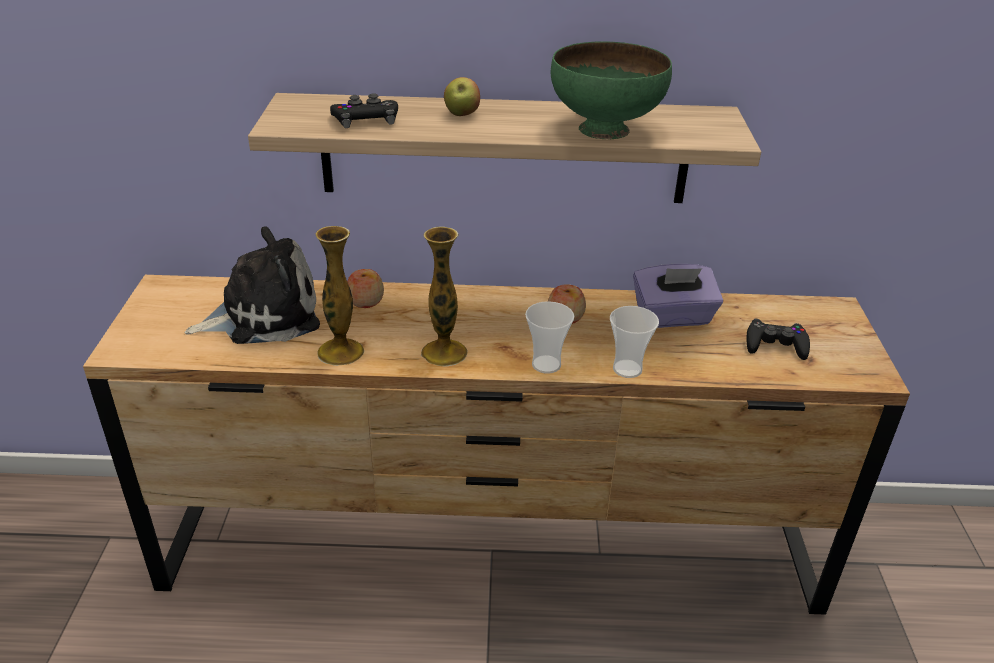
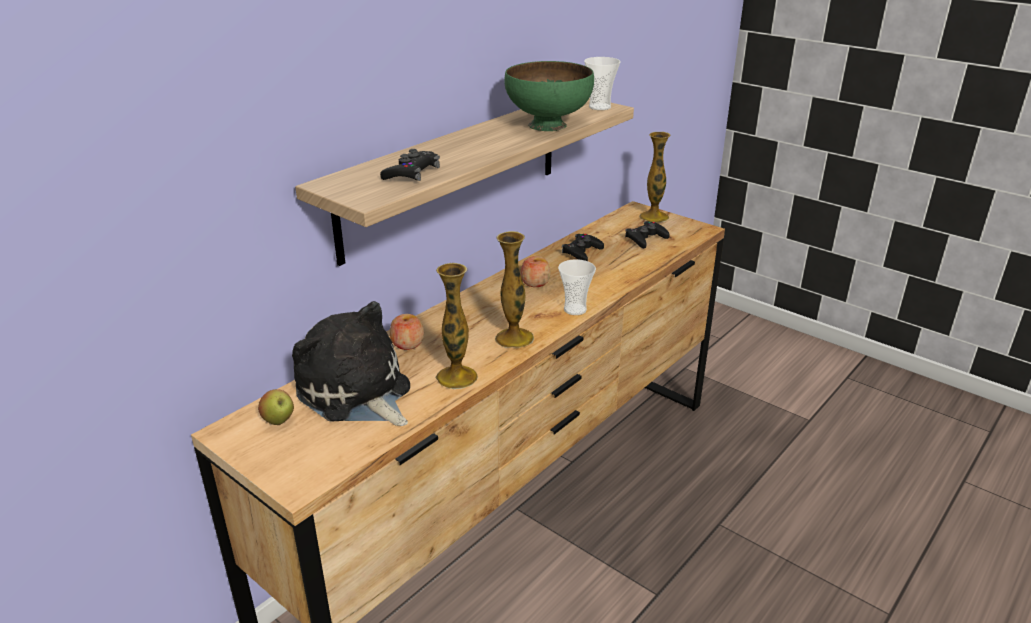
camera: 50 degrees left, 5 degrees down
plush toy [184,226,320,344] -> plush toy turned 60 degrees counterclockwise [292,301,410,426]
apple [444,77,480,116] -> apple moved to [258,389,294,425]
cup [610,306,659,378] -> cup moved to [584,57,621,110]
purple tissue box [633,264,723,328] -> black game controller [562,234,604,261]
none -> vase [639,132,670,223]

